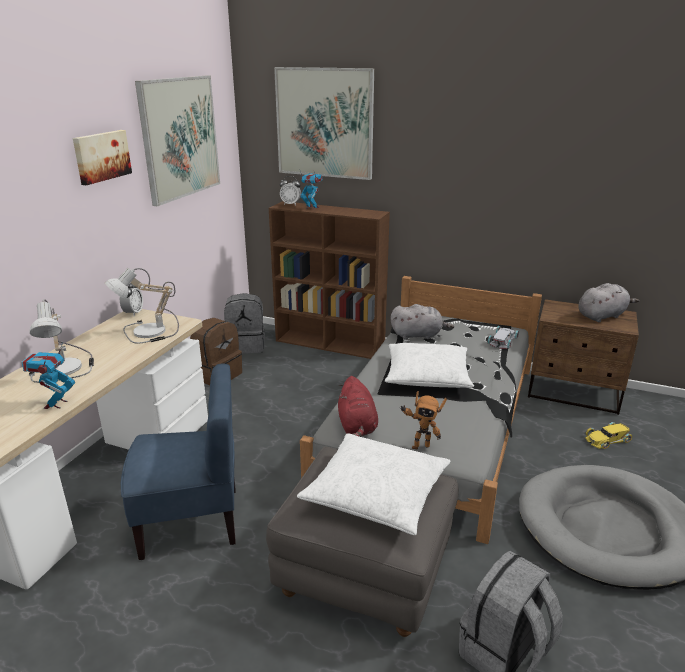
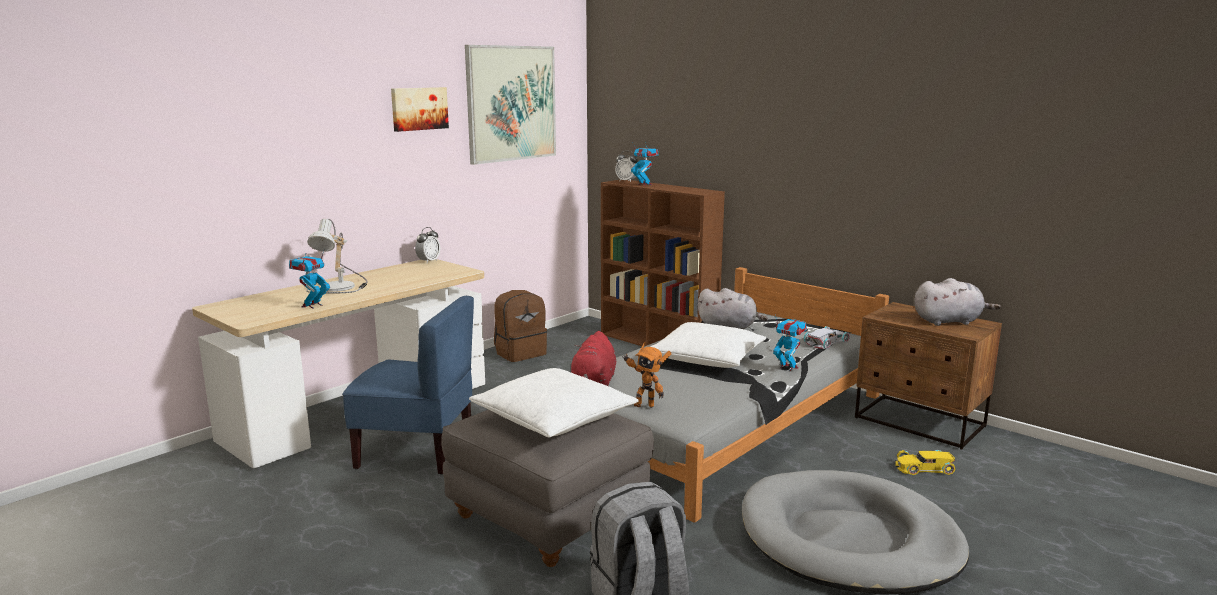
camera: 20 degrees right, 10 degrees down
table lamp [105,268,179,344] -> none
grey backpack [224,293,265,354] -> none
picture [274,67,374,180] -> none
none -> toy robot [773,314,807,371]

